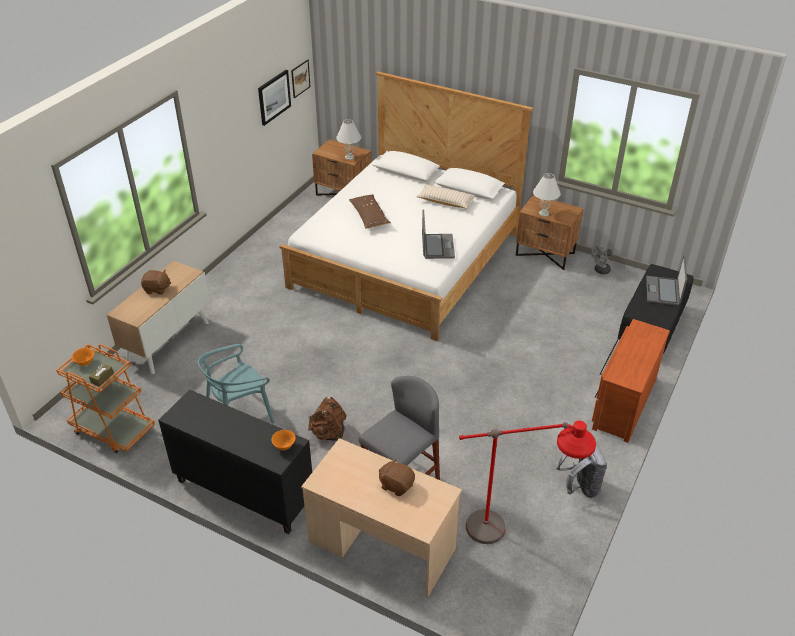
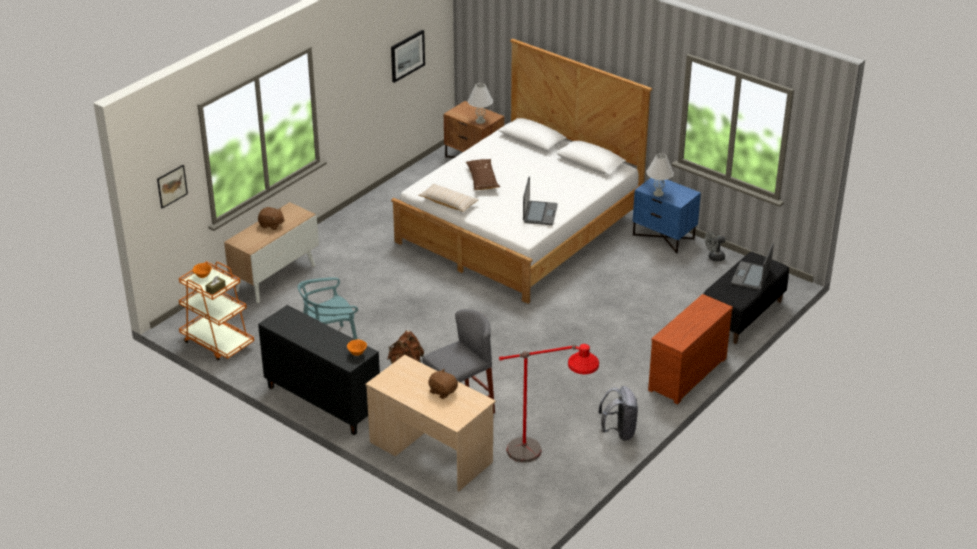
camera: 10 degrees right, 5 degrees down
picture [291,59,311,98] -> picture moved to [157,165,188,209]
beige pillow [417,184,475,209] -> beige pillow moved to [419,184,478,212]
brown nightstand [516,195,583,270] -> blue nightstand [633,178,701,253]

